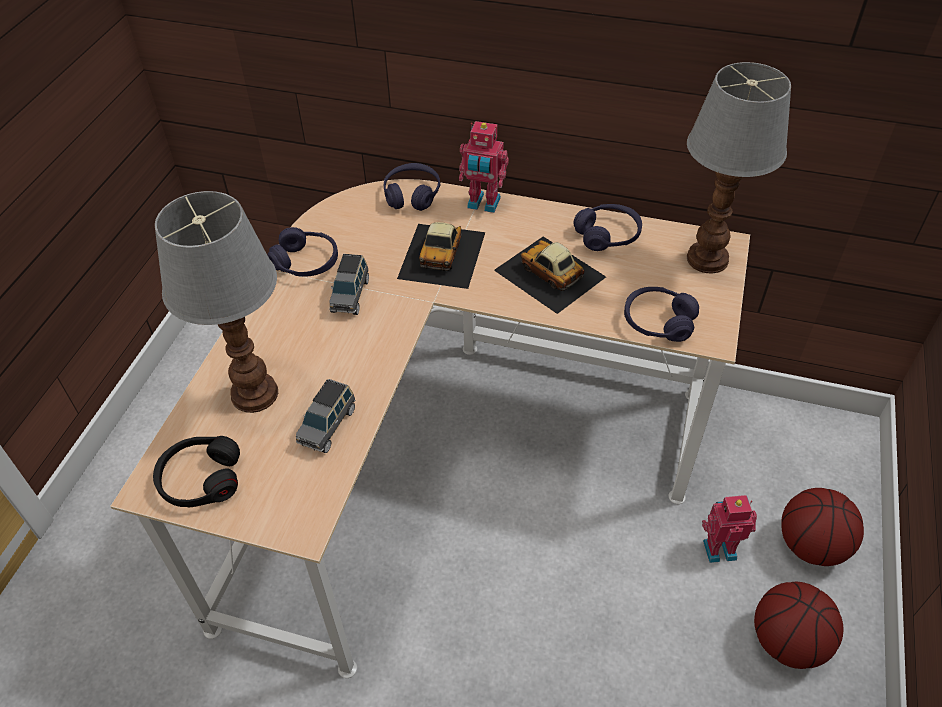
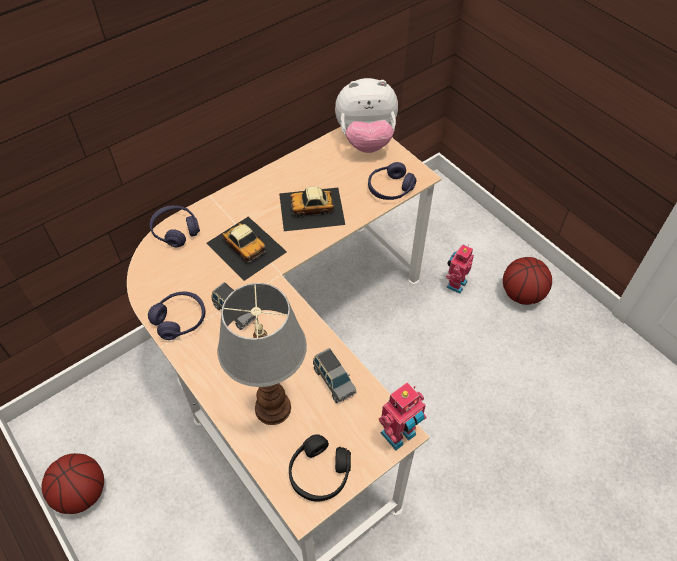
camera: 55 degrees left, 5 degrees up
toy robot [459,121,509,213] -> toy robot moved to [379,382,427,450]
purple headphones [574,204,642,251] -> none
table lamp [687,62,791,274] -> plush toy [335,78,398,153]
basketball [781,488,864,566] -> basketball moved to [42,453,104,514]

